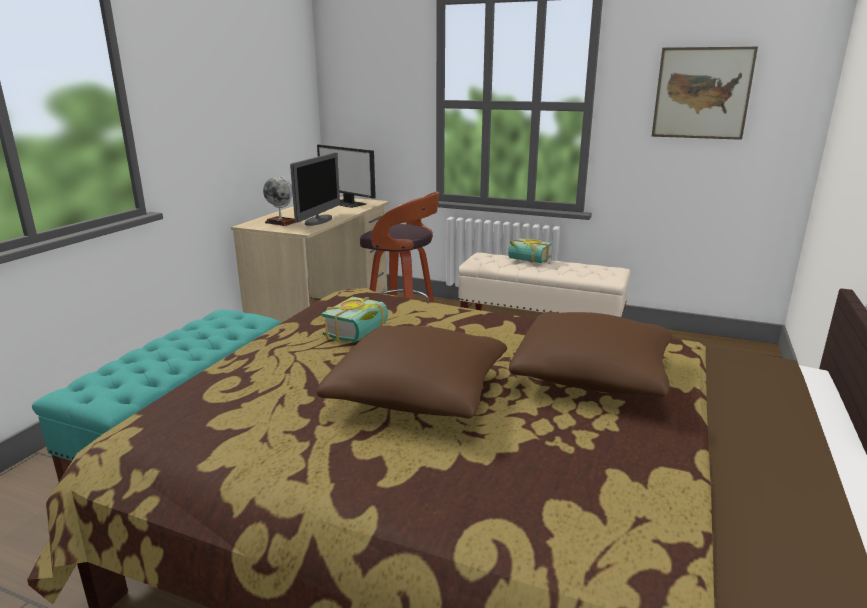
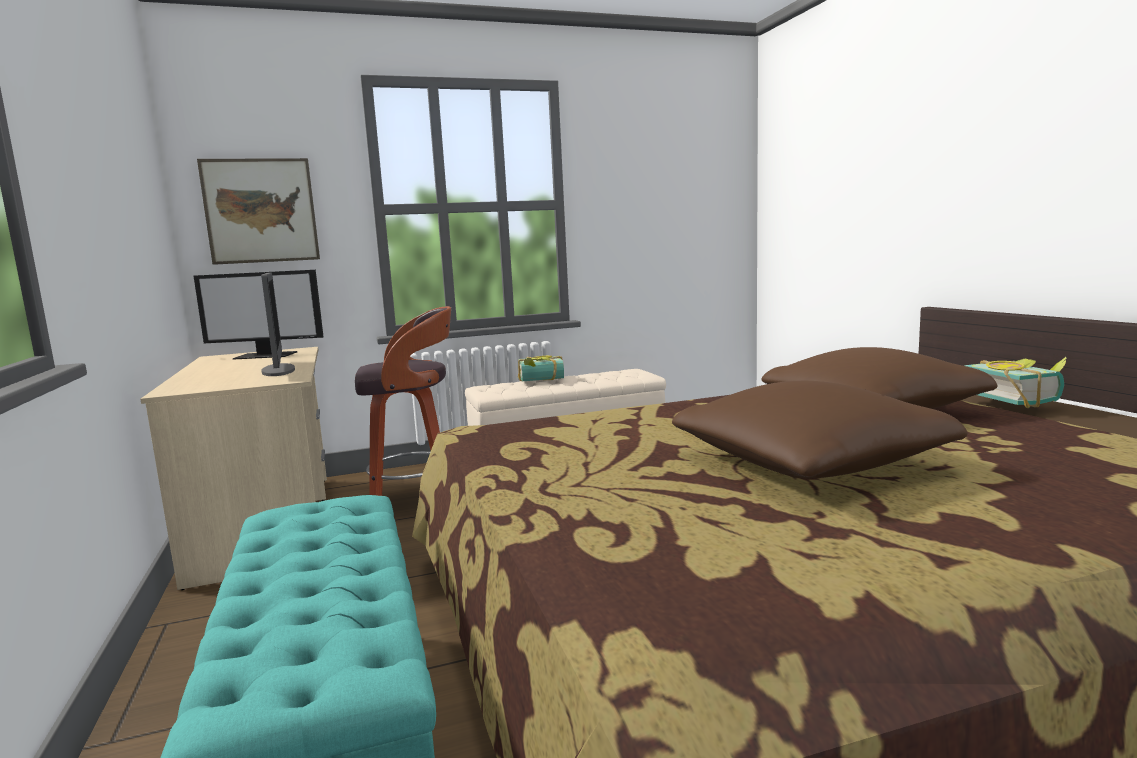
camera: 40 degrees left, 10 degrees down
globe [263,176,296,226] -> none
book [321,297,388,342] -> book moved to [964,357,1067,408]
picture [652,47,758,140] -> picture moved to [197,158,320,265]

